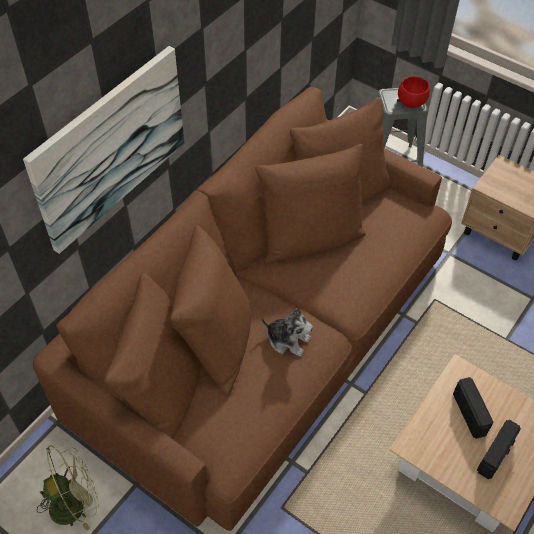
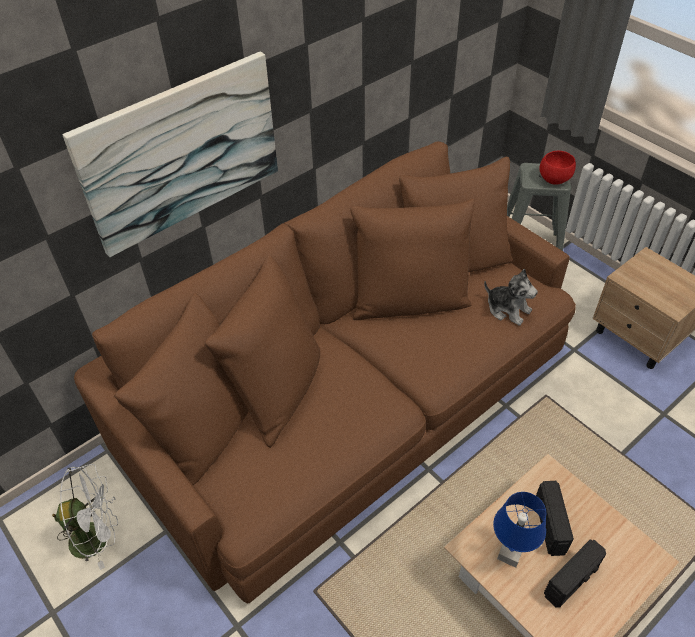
camera: 15 degrees right, 5 degrees down
green fan [37,440,99,531] -> white fan [52,464,118,570]
plush toy [261,308,313,357] -> plush toy moved to [484,269,538,326]
none -> blue table lamp [493,492,546,568]

